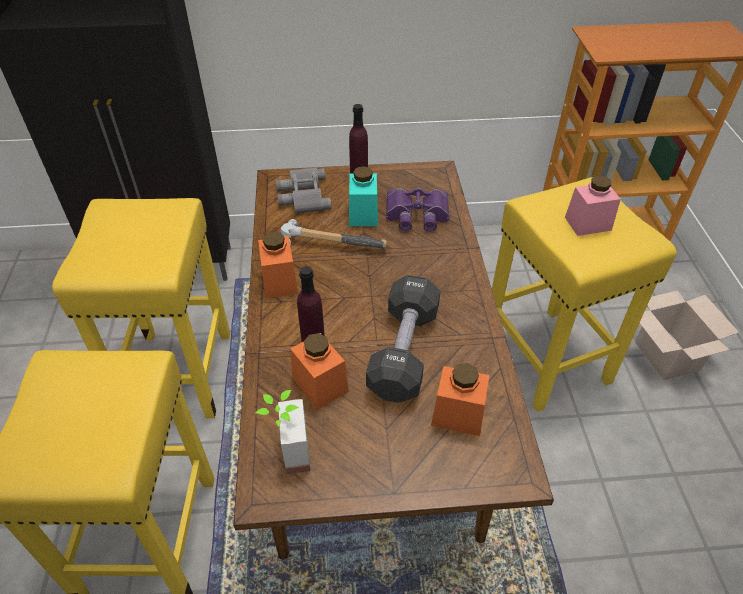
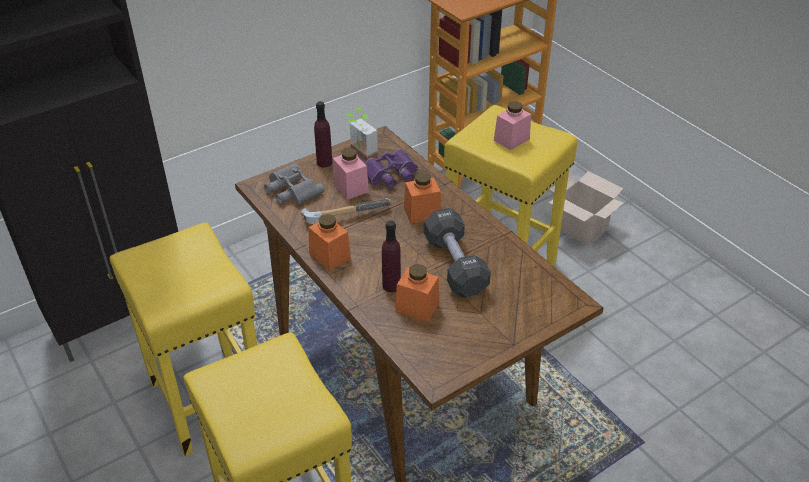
camera: 30 degrees left, 5 degrees down
potted plant [255,390,311,474] -> potted plant moved to [346,107,378,161]
turquoise jar [349,166,378,226] -> pink jar [333,148,369,200]
orange jar [431,363,490,436] -> orange jar moved to [404,172,441,223]

